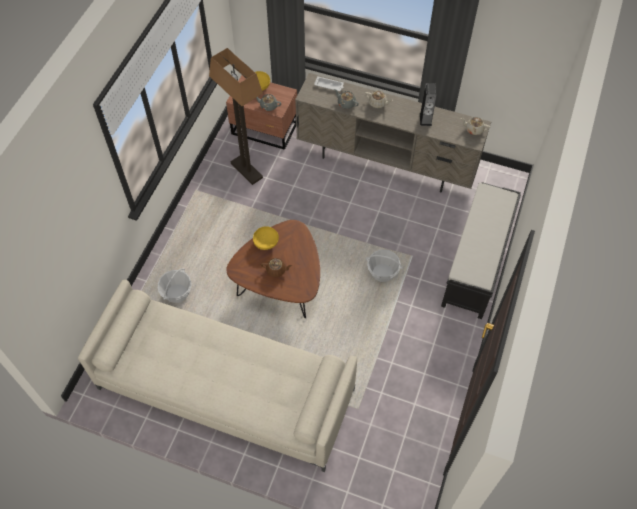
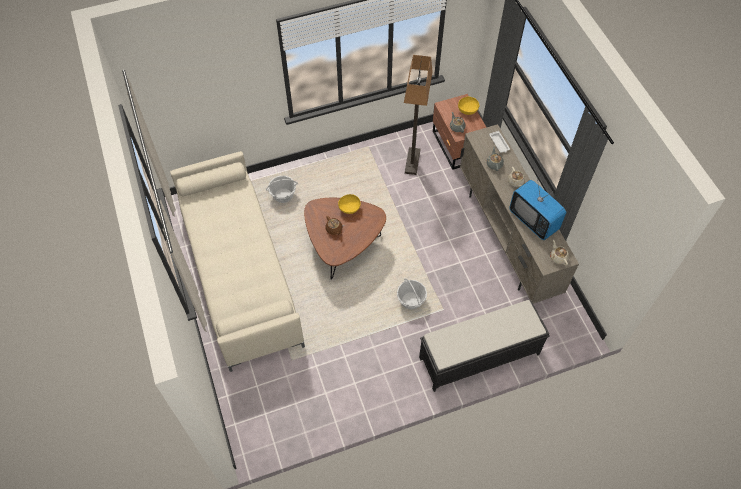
camera: 50 degrees right, 0 degrees up
speaker [420,83,437,126] -> television [509,177,566,240]

